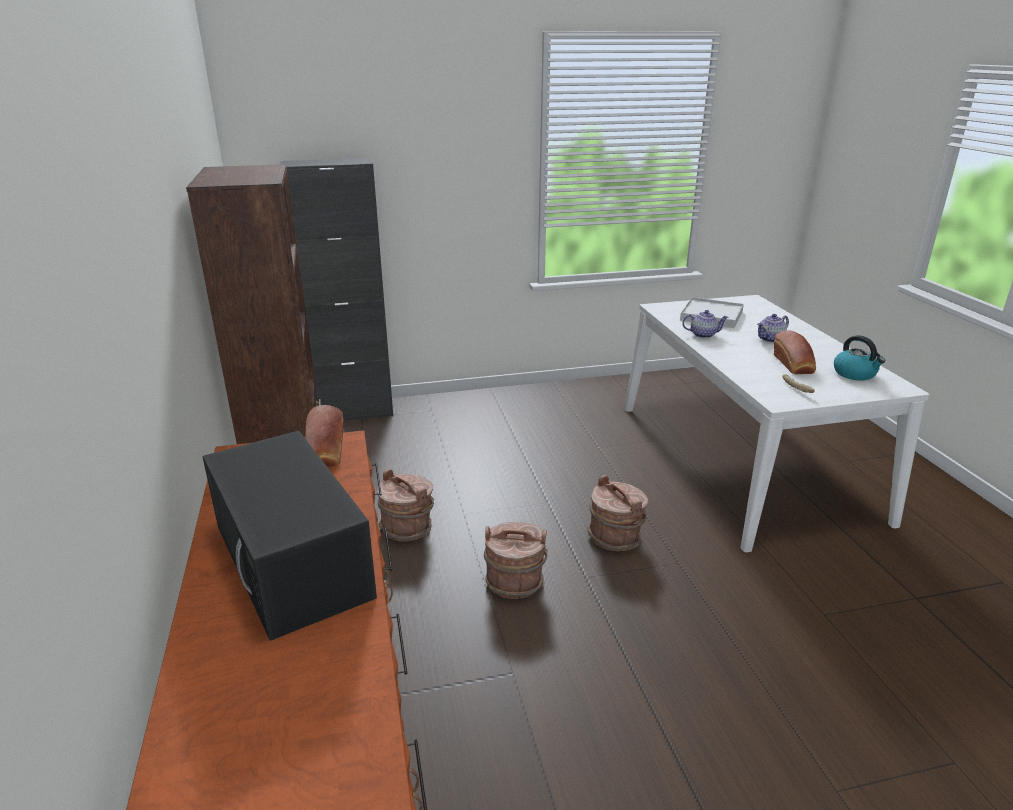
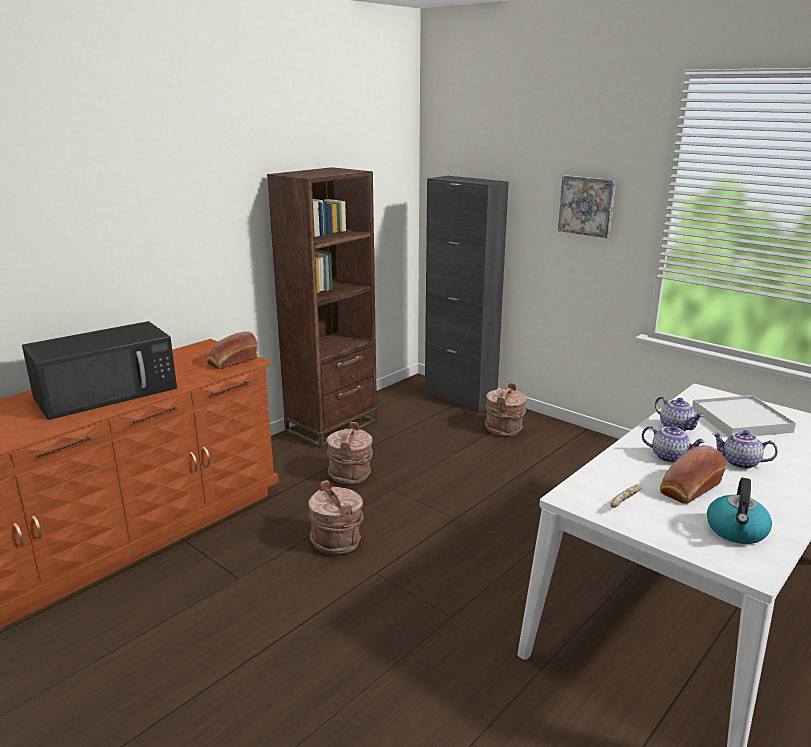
camera: 55 degrees right, 5 degrees down
black microwave [202,431,377,641] -> black microwave turned 150 degrees counterclockwise [22,321,177,420]
brown bucket [588,475,648,551] -> brown bucket moved to [485,383,527,436]
none -> picture [558,175,616,238]
none -> teapot [642,425,705,463]

